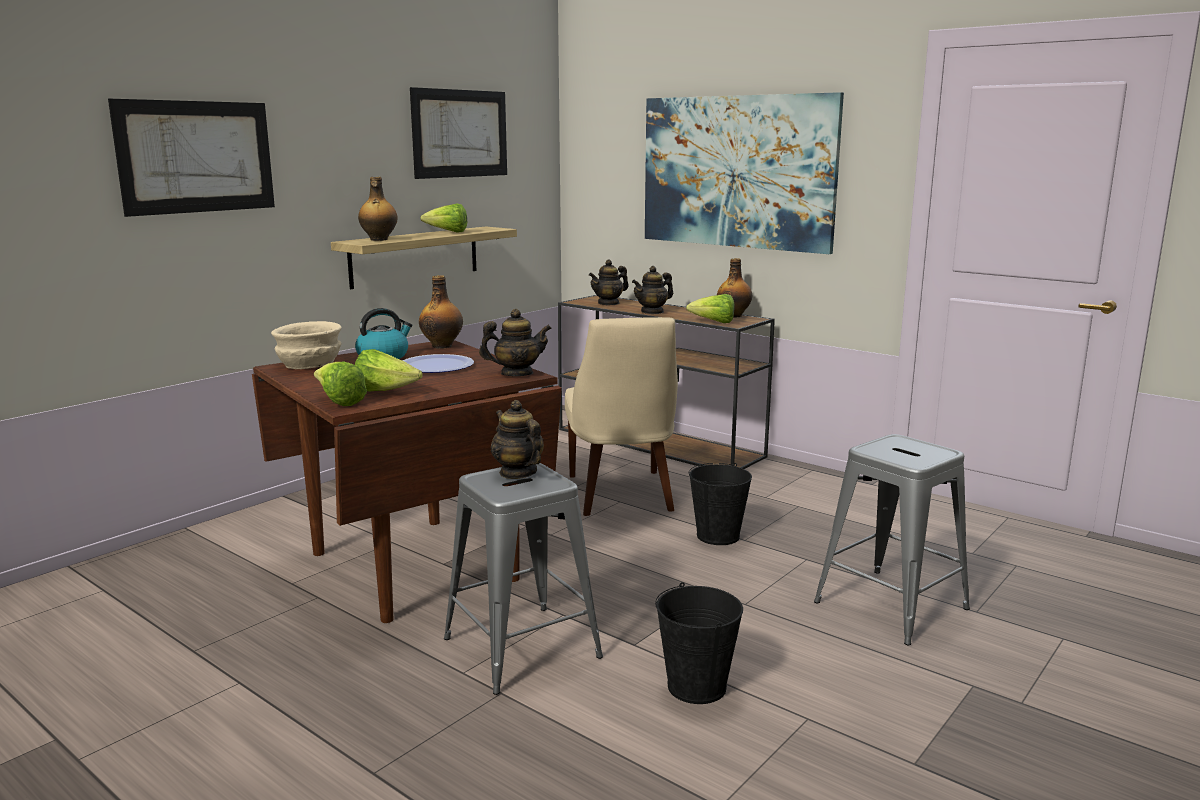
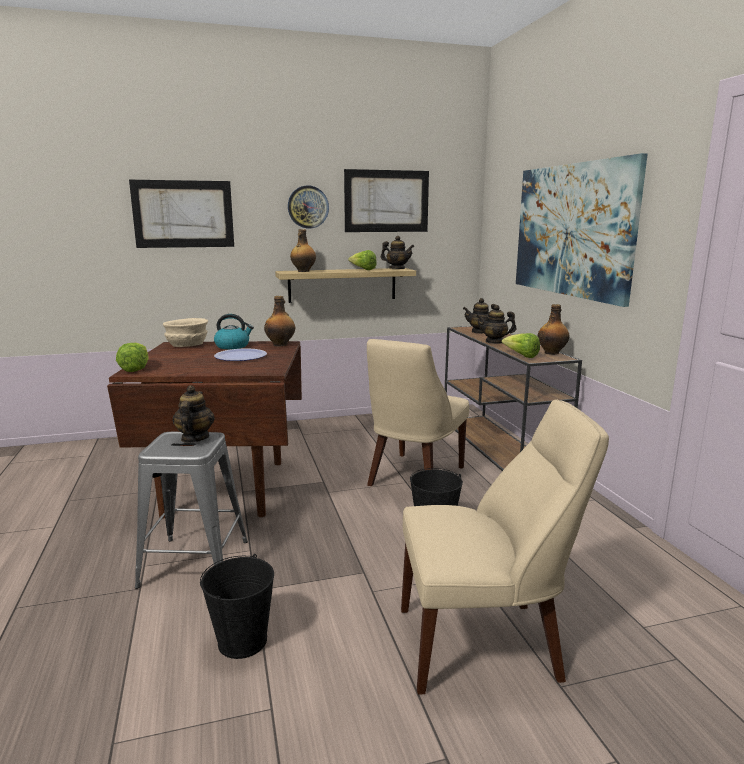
camera: 35 degrees right, 0 degrees up
lettuce [355,349,423,392] -> none
teapot [479,309,552,376] -> teapot moved to [381,236,414,269]
grey stool [814,434,970,645] -> beige chair [401,399,609,695]
none -> wall clock [288,185,329,228]

